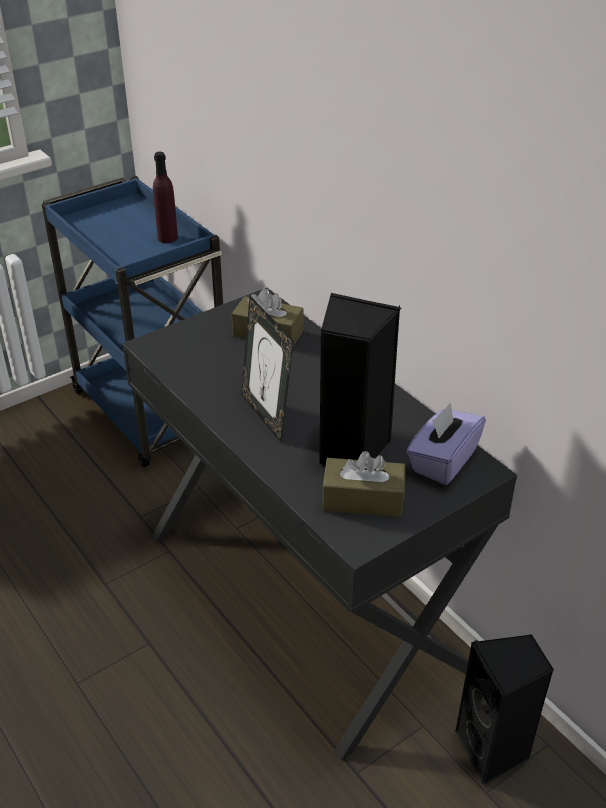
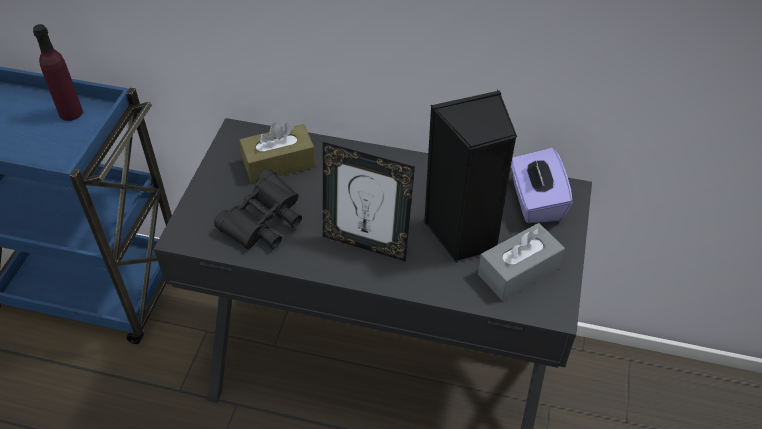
camera: 40 degrees left, 10 degrees up
brown tissue box [322,451,405,517] -> grey tissue box [478,223,565,301]
black speaker [455,634,554,784] -> none
none -> black binoculars [214,169,302,249]

